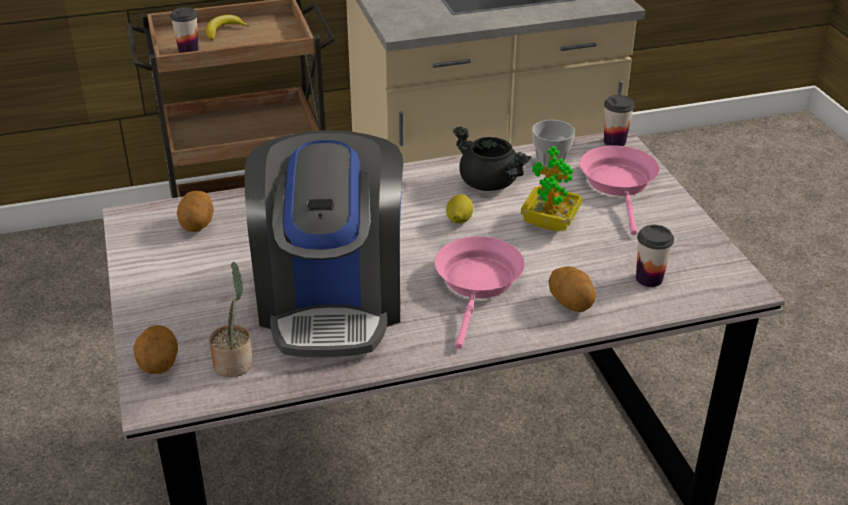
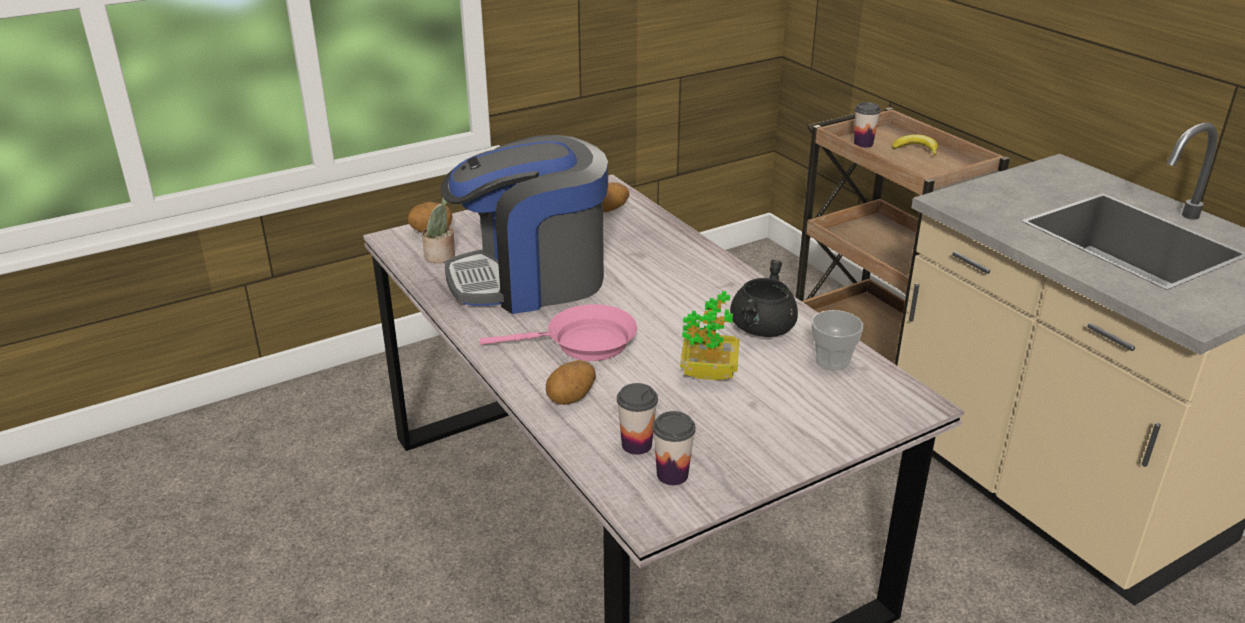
camera: 75 degrees right, 5 degrees down
lemon [446,194,473,224] -> none
pink frying pan [580,145,659,235] -> none
cup [604,95,634,146] -> cup moved to [653,411,696,485]

